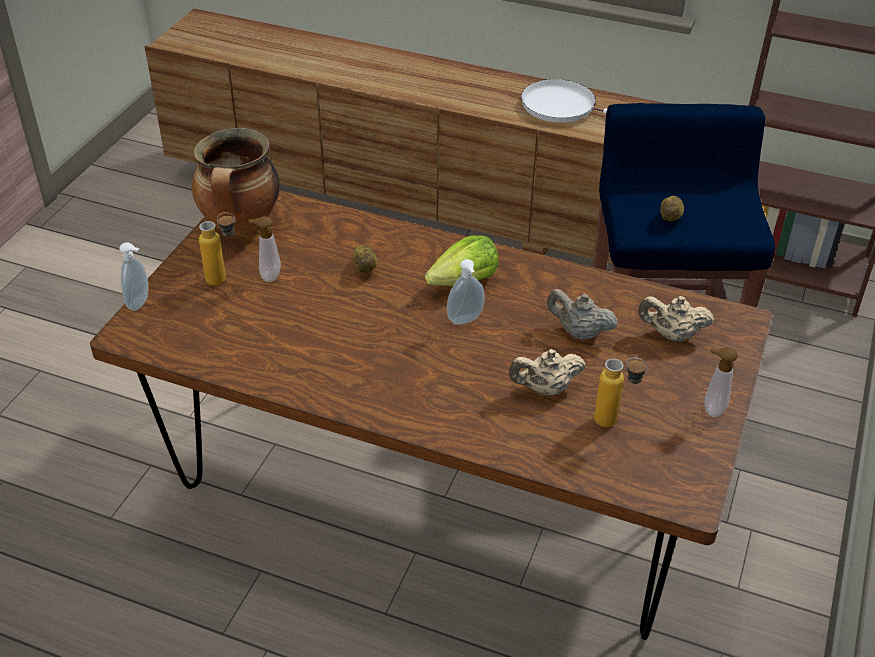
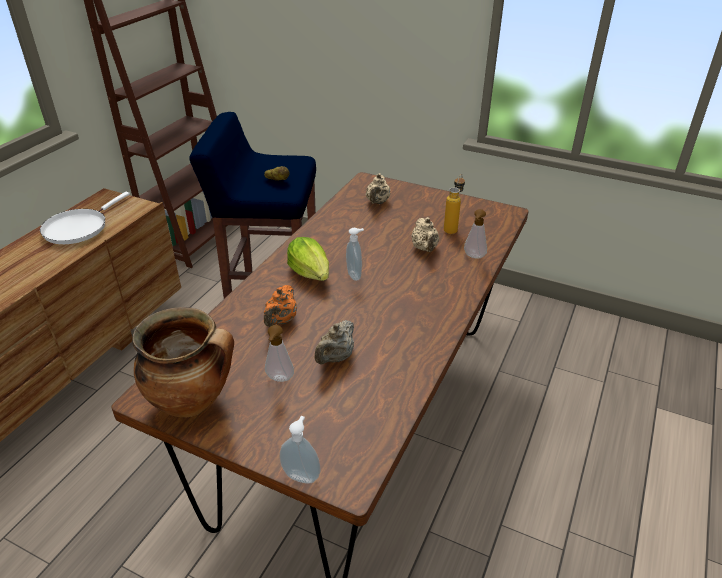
camera: 85 degrees left, 5 degrees down
bottle [199,212,236,285] -> none
potato [353,245,377,273] -> orange teapot [264,285,297,327]
beige teapot [547,289,618,341] -> beige teapot moved to [315,320,354,365]
soap dispenser [705,347,738,417] -> soap dispenser moved to [464,209,487,259]

